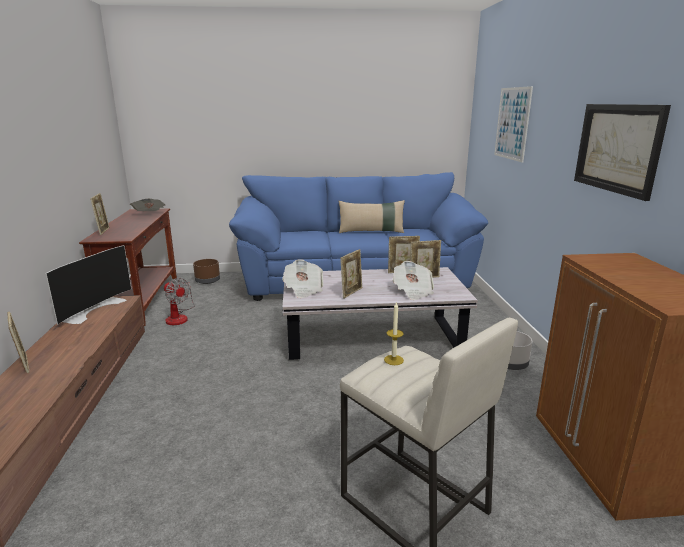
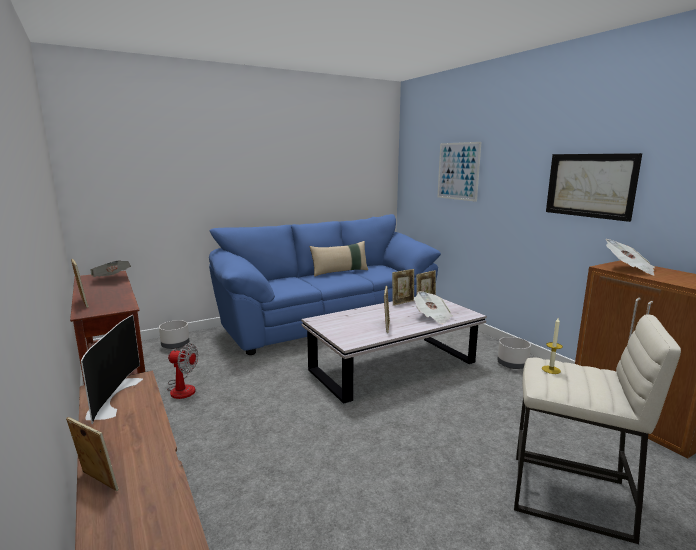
camera: 25 degrees left, 5 degrees down
brown planter [193,259,220,284] -> grey planter [159,320,189,349]
newspaper [282,259,323,298] -> newspaper moved to [606,239,655,275]

